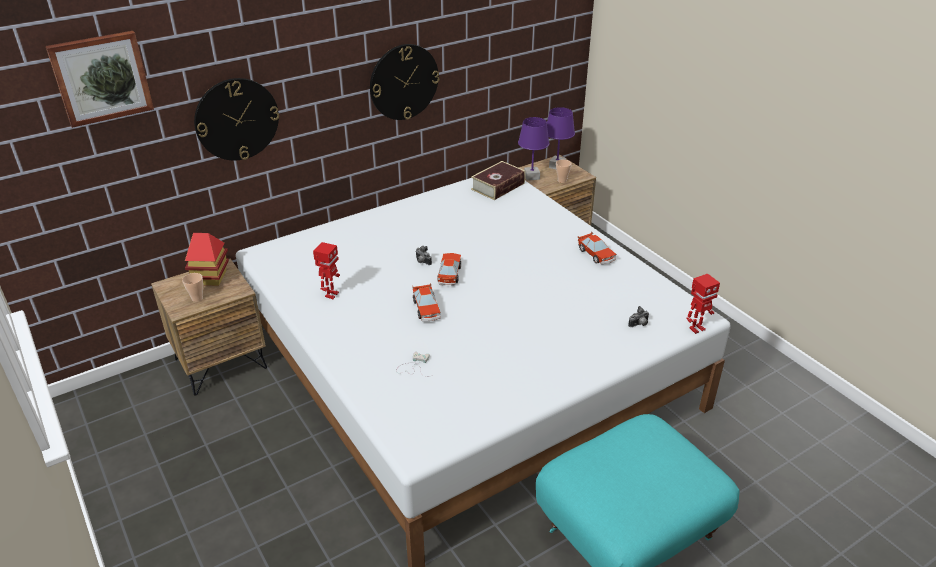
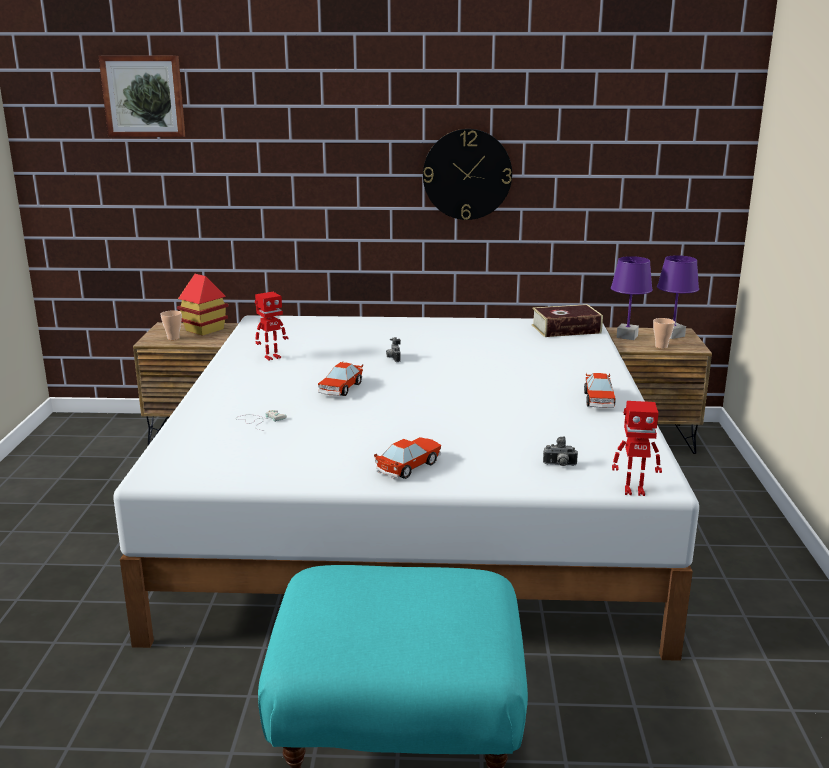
camera: 35 degrees right, 15 degrees down
wall clock [194,78,279,160] -> none
toy car [437,253,461,286] -> toy car moved to [374,437,441,479]

